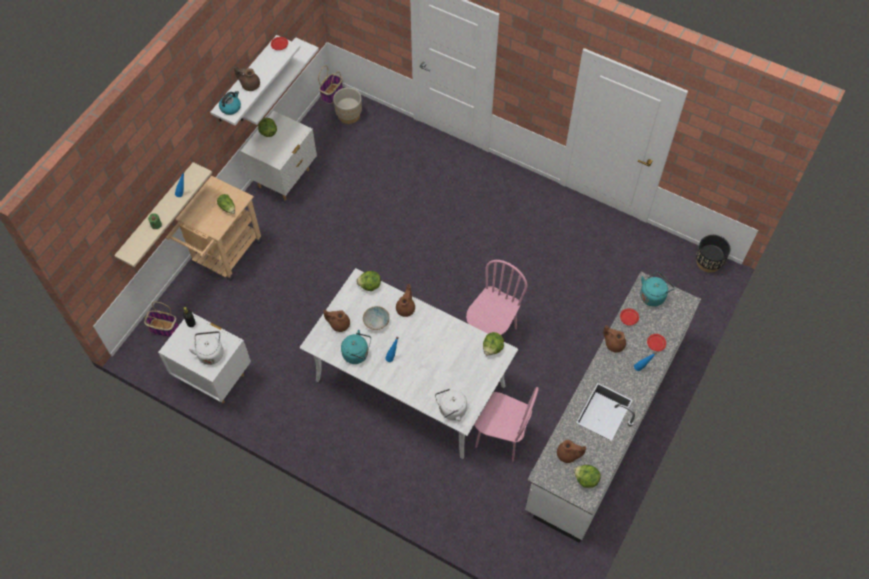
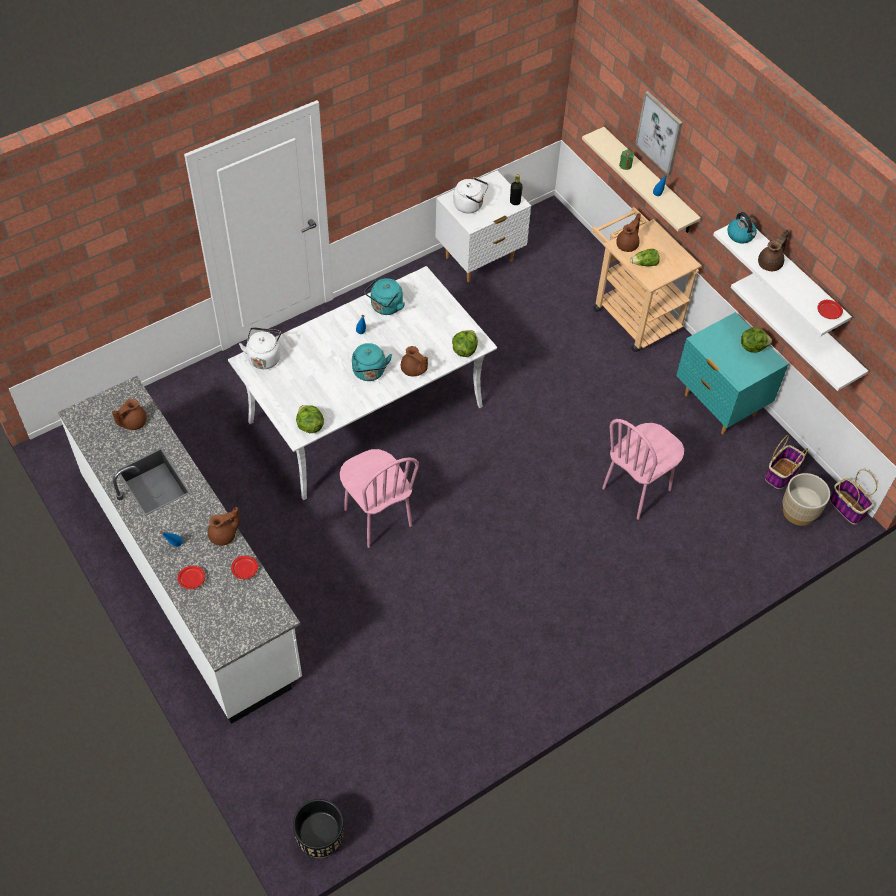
camera: 115 degrees right, 5 degrees down
basket [144,302,179,337] -> basket moved to [765,435,808,489]
white nightstand [240,111,317,201] -> turquoise nightstand [676,312,788,435]
brown teapot [323,310,350,332] -> brown teapot moved to [616,213,641,252]
bowl [363,306,390,330] -> none
pink chair [474,387,539,462] -> pink chair moved to [602,419,684,520]
lettuce [574,465,601,488] -> none
turquoise kettle [640,271,675,307] -> turquoise kettle moved to [352,343,392,381]
none -> picture [635,91,683,176]

